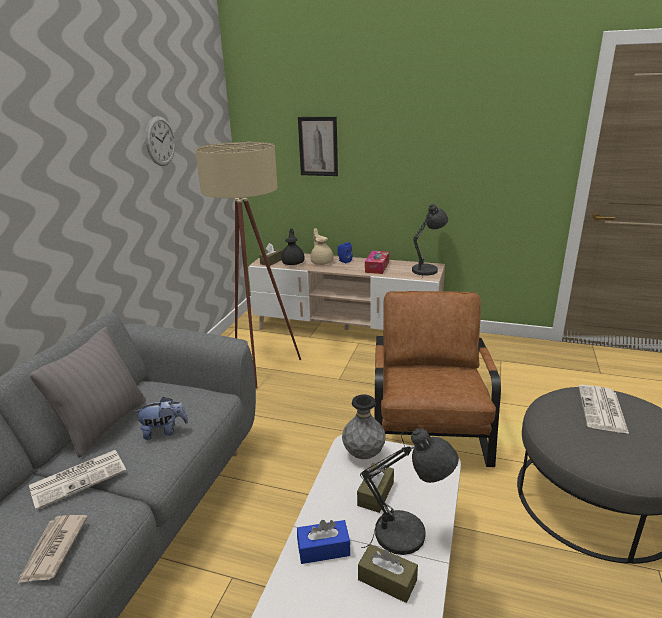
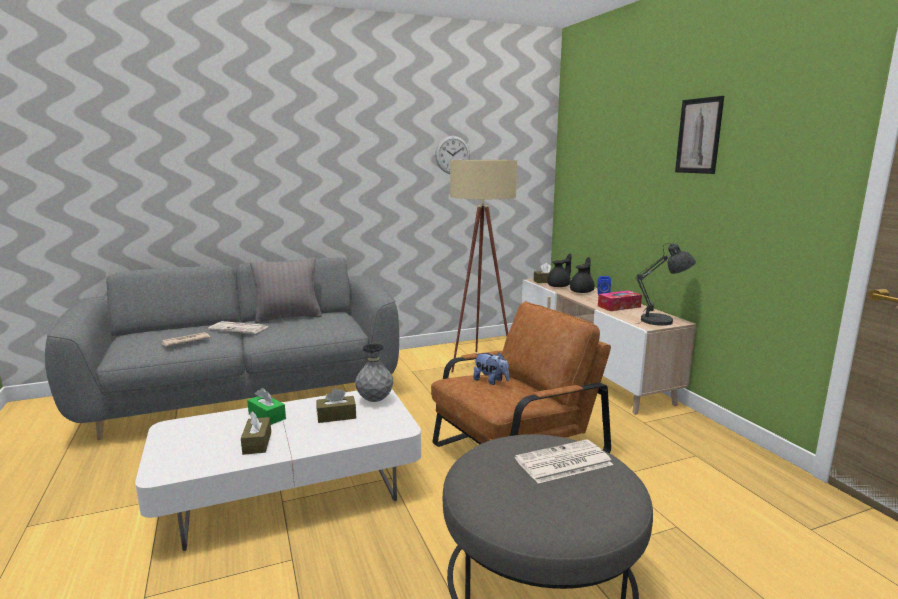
camera: 50 degrees right, 10 degrees down
plush toy [133,396,188,440] -> plush toy moved to [473,352,509,385]
blue tissue box [297,520,350,564] -> green tissue box [247,388,286,425]
picture [298,117,338,176] -> picture moved to [675,96,724,174]
beige teapot [311,228,334,265] -> black teapot [570,257,595,293]
grey table lamp [360,428,459,555] -> none

